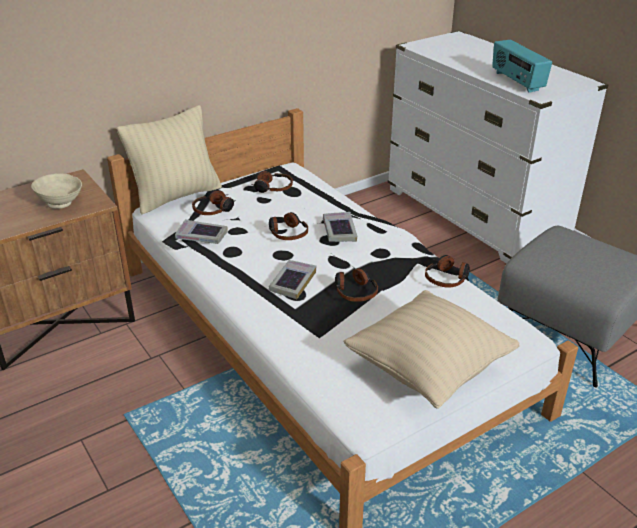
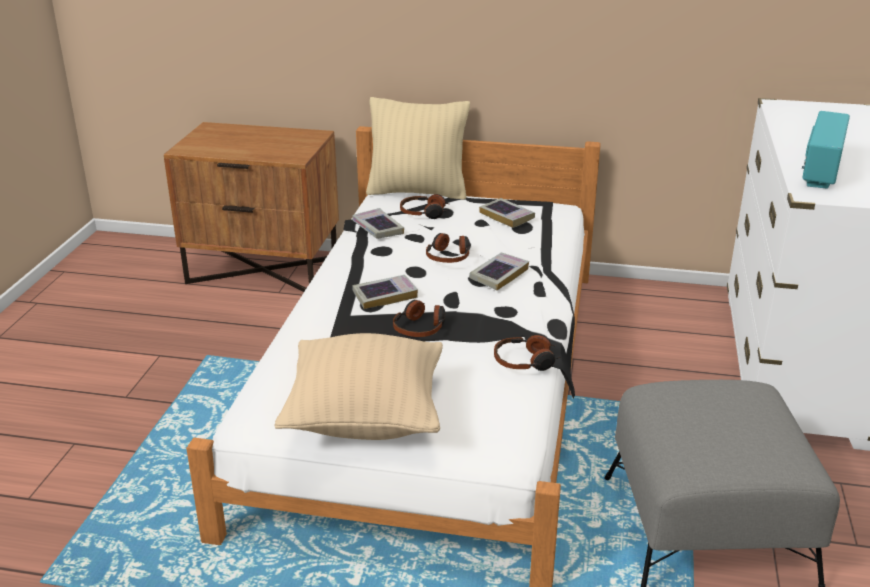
camera: 45 degrees right, 5 degrees down
beige bowl [31,174,82,209] -> none
headphones [251,171,293,193] -> book [479,198,535,228]

